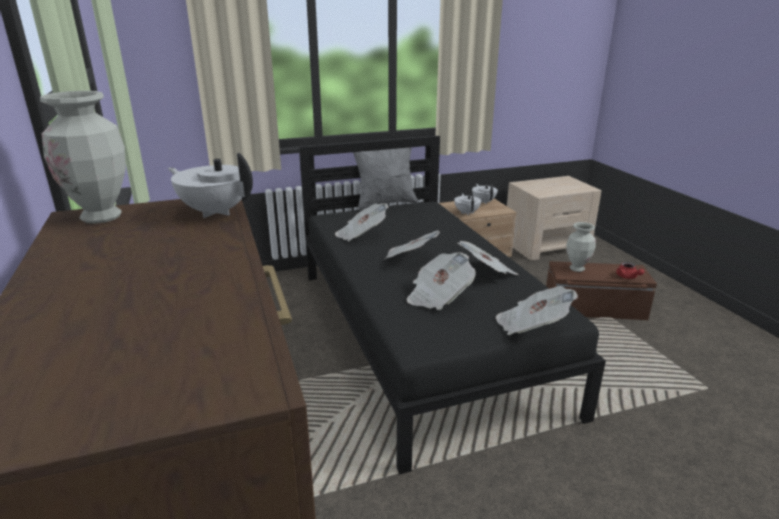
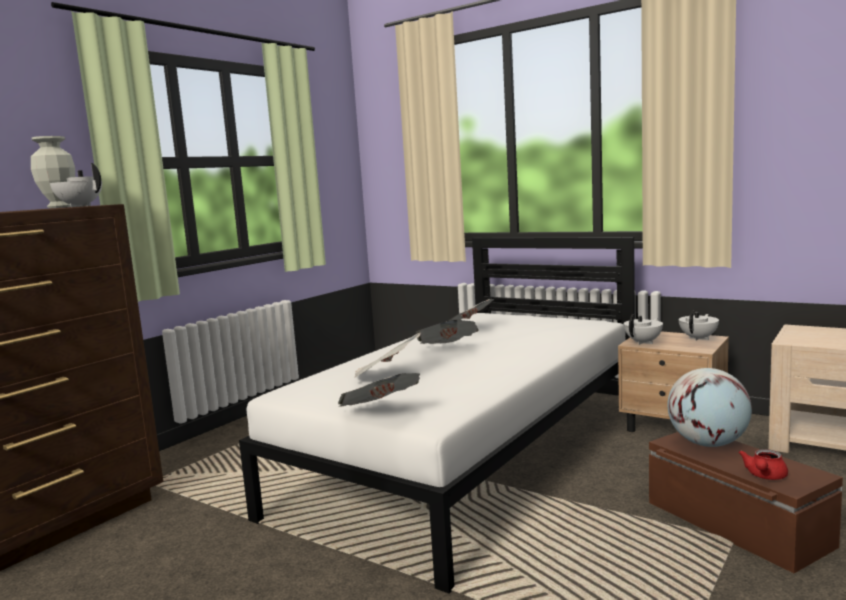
camera: 55 degrees right, 15 degrees down
white teapot [168,153,253,218] -> white teapot turned 60 degrees counterclockwise [50,163,102,207]
black bed [299,136,606,475] -> white bed [239,237,635,593]
grey pillow [353,147,418,211] -> none
newspaper [458,241,519,275] -> none
vase [567,222,596,272] -> globe [667,368,752,447]

